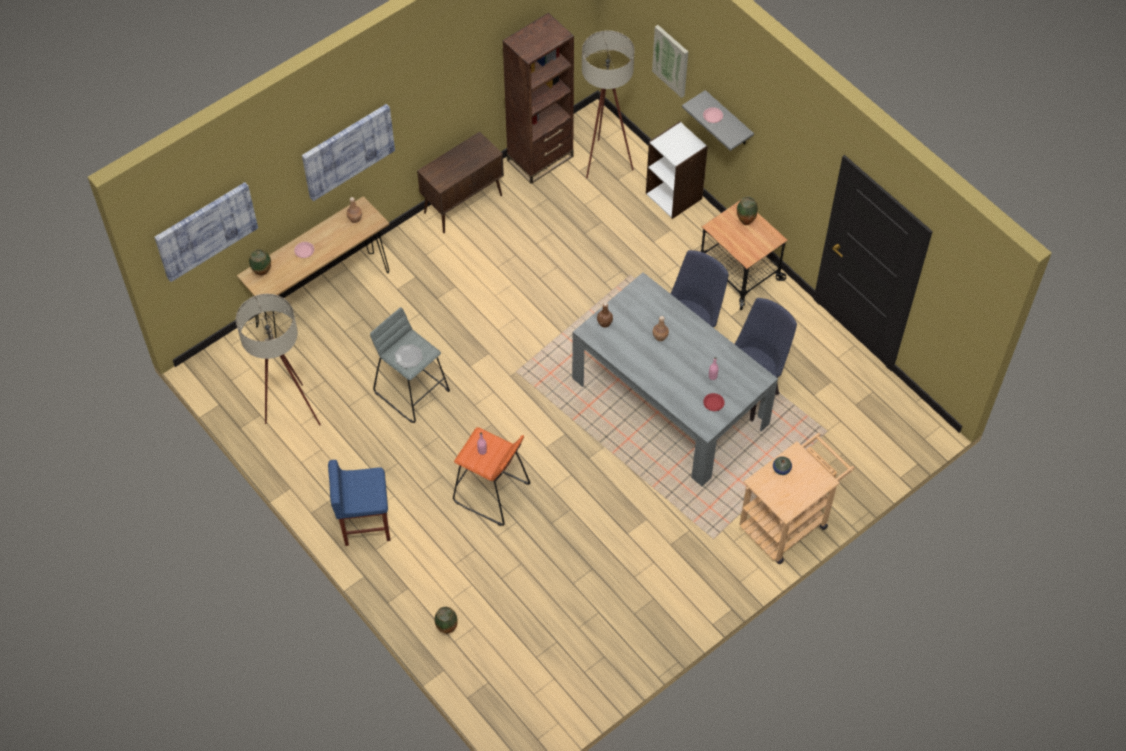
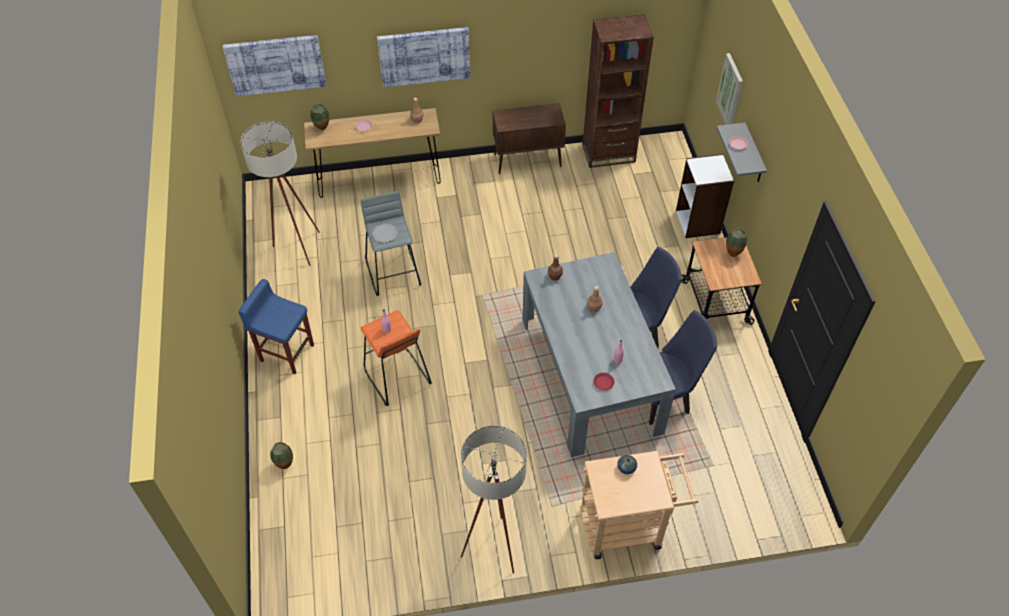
camera: 30 degrees right, 5 degrees down
beige floor lamp [582,30,635,178] -> beige floor lamp moved to [461,425,527,574]

